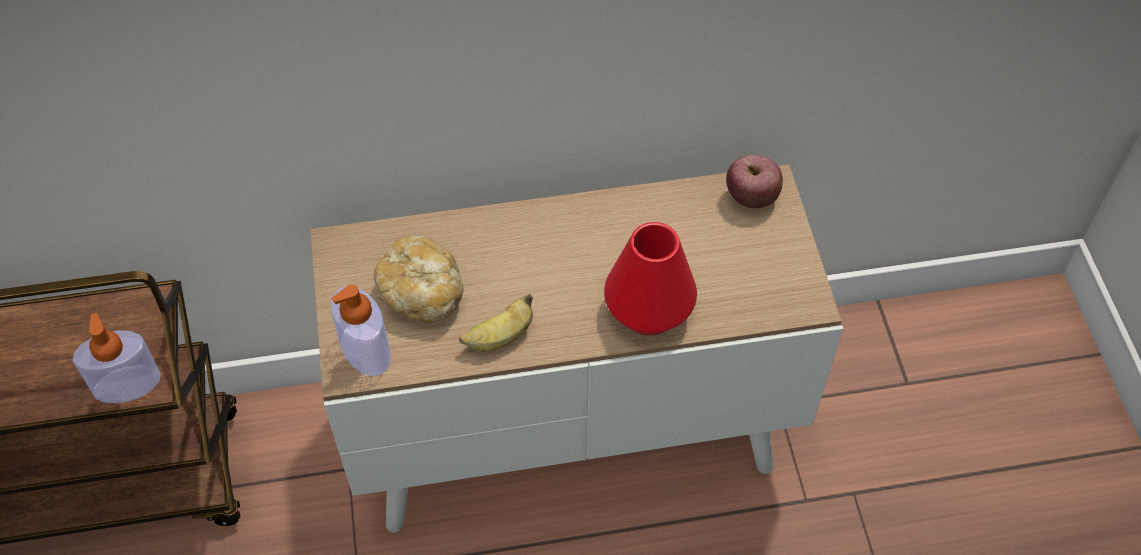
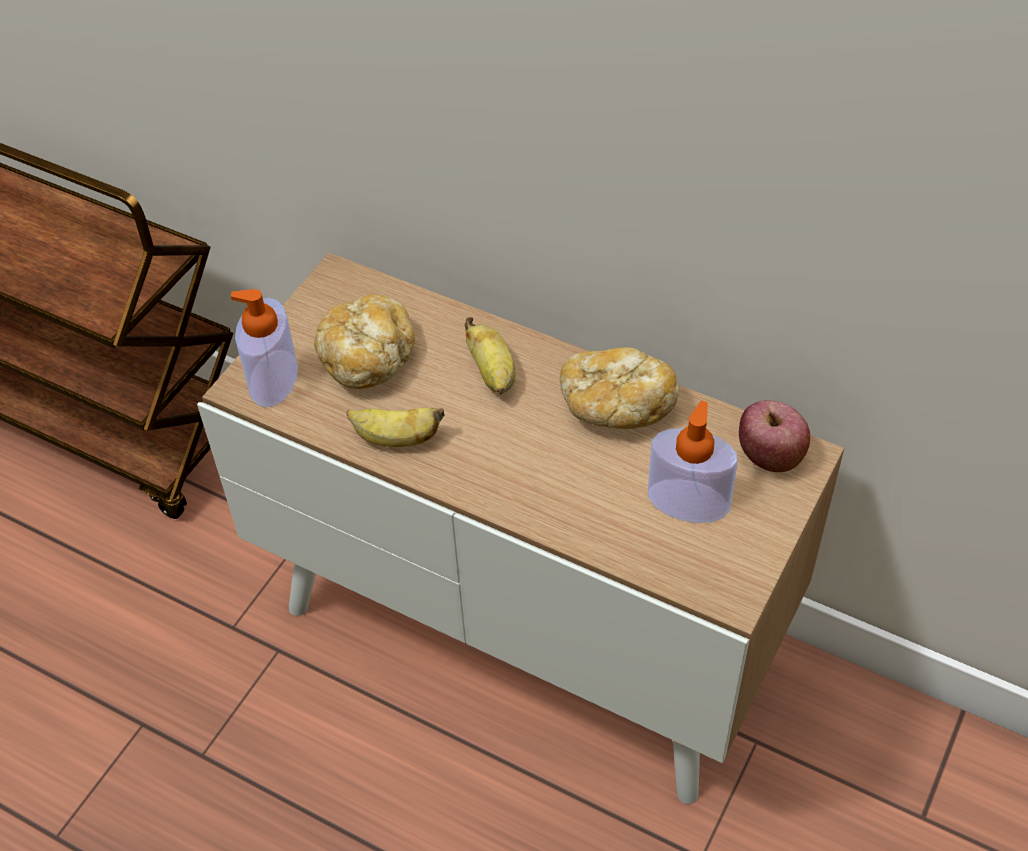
camera: 40 degrees right, 5 degrees down
soap dispenser [72,313,161,404] -> soap dispenser moved to [648,401,738,523]
red vase [604,222,697,335] -> none
none -> banana [464,317,516,395]
none -> bread [560,347,679,429]

